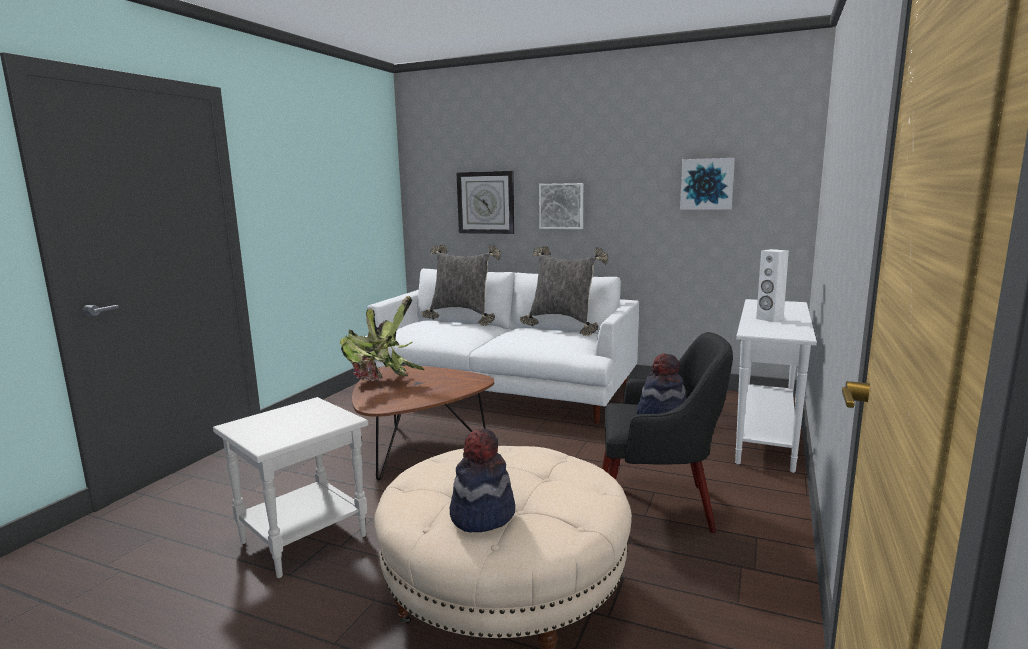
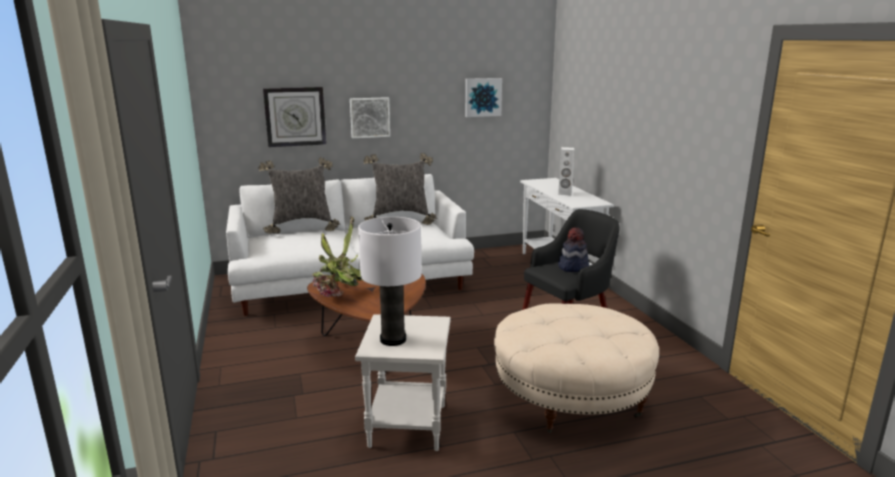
camera: 40 degrees left, 5 degrees up
hat [449,428,515,532] -> none
none -> white table lamp [358,217,422,346]

